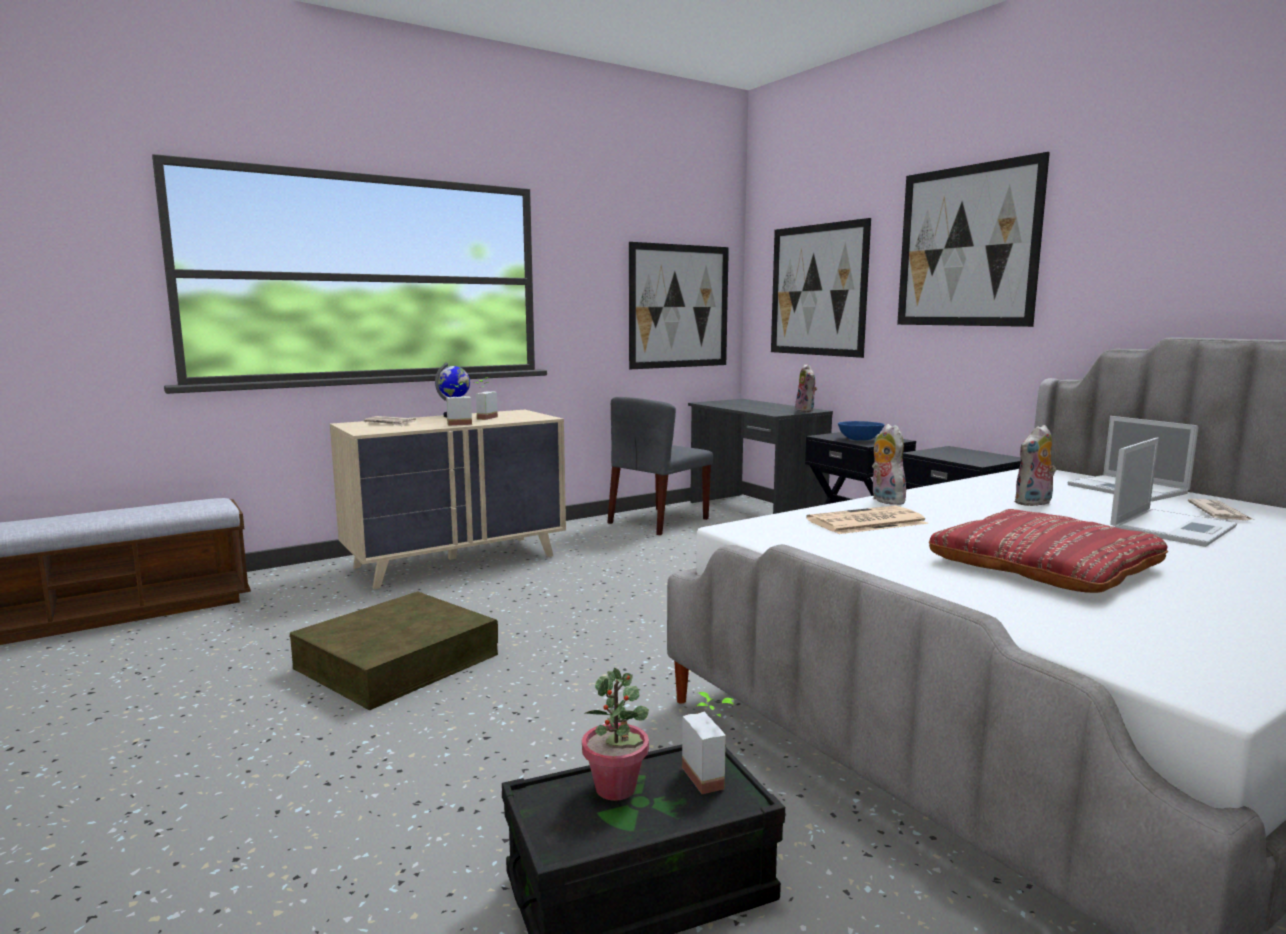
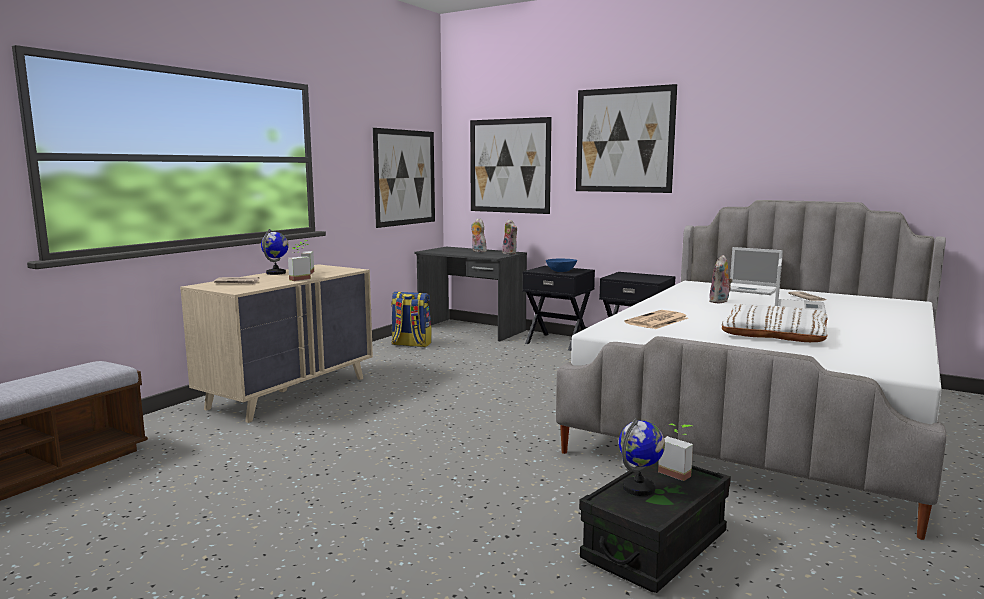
camera: 25 degrees left, 0 degrees up
brown storage box [290,591,498,710] -> none
potted plant [582,668,649,801] -> globe [619,419,665,496]
grey chair [607,397,713,535] -> backpack [391,292,431,347]
plush toy [872,424,906,505] -> plush toy moved to [471,218,487,252]
red pillow [929,509,1168,593] -> white pillow [722,305,828,342]

